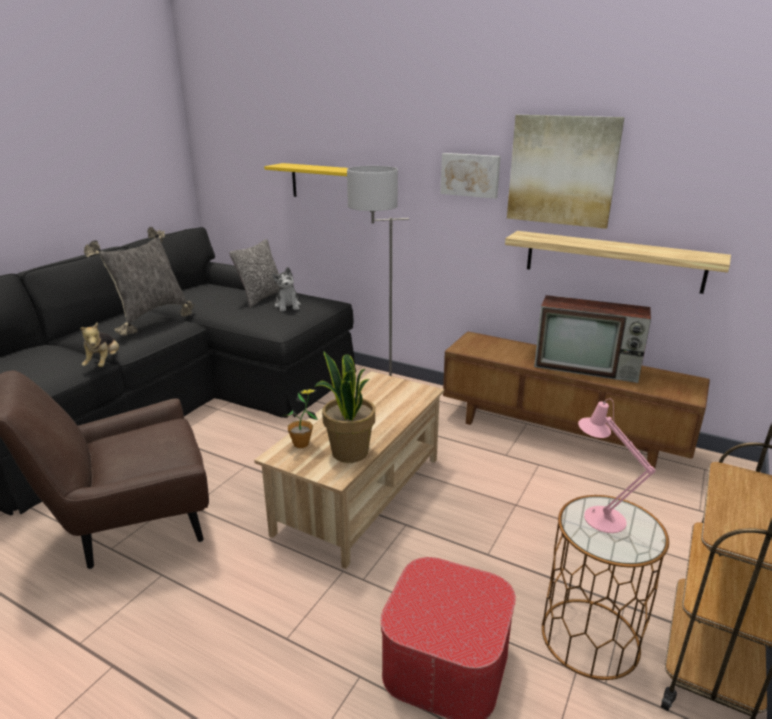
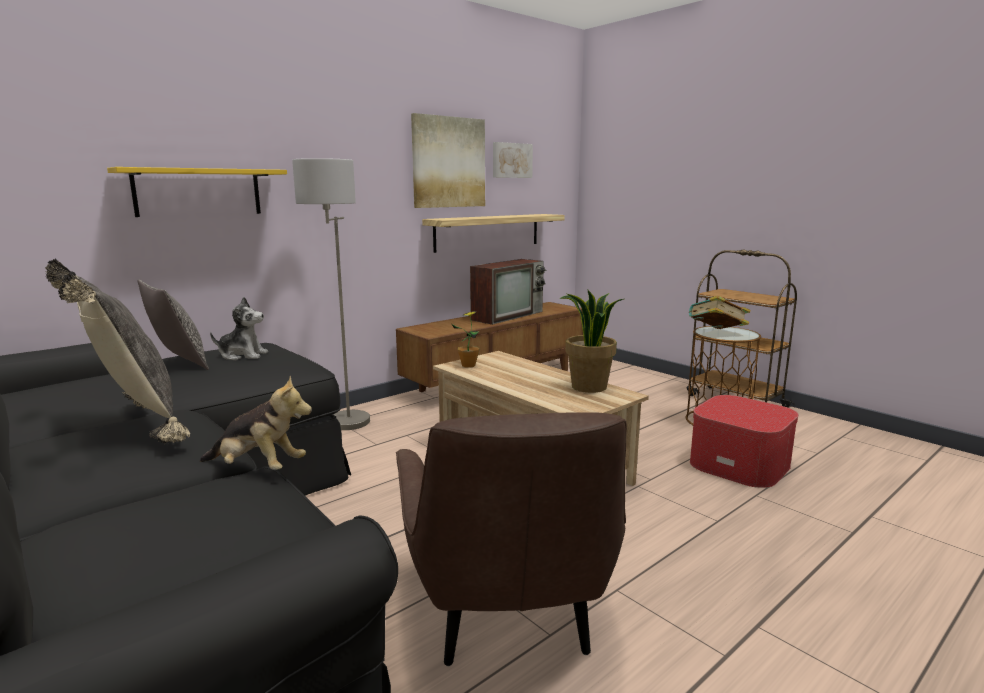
camera: 70 degrees left, 10 degrees down
potted plant [281,389,318,448] -> potted plant moved to [452,311,480,368]
picture [440,153,501,199] -> picture moved to [493,142,533,178]
pink table lamp [578,399,655,533] -> book [689,296,750,329]

